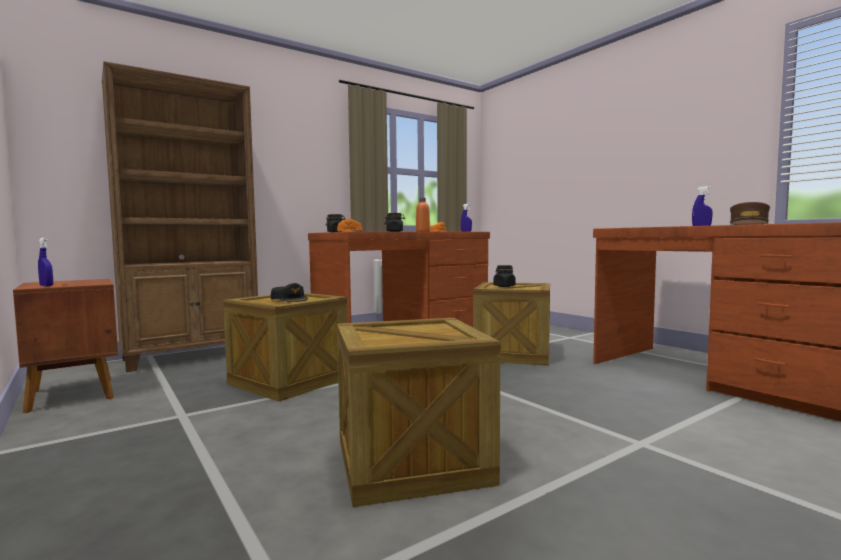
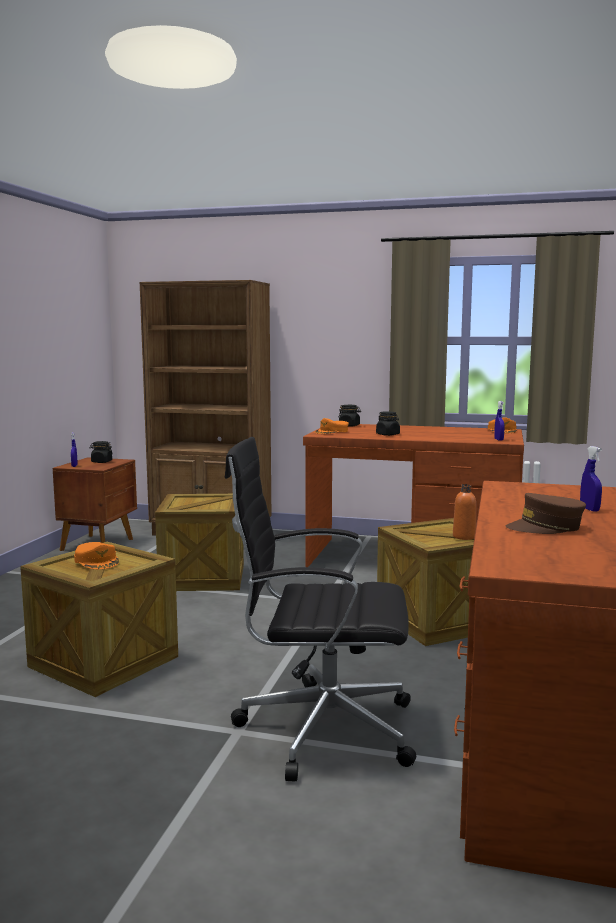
camera: 50 degrees right, 5 degrees up
black cap [271,283,308,302] -> none
orange bottle [416,198,430,232] -> orange bottle moved to [453,484,476,540]
black jar [493,265,516,287] -> black jar moved to [89,441,113,463]
none -> orange cap [74,542,119,569]
none -> black office chair [225,437,416,781]

